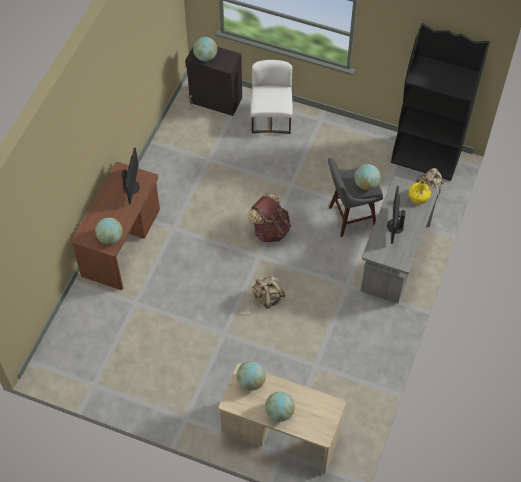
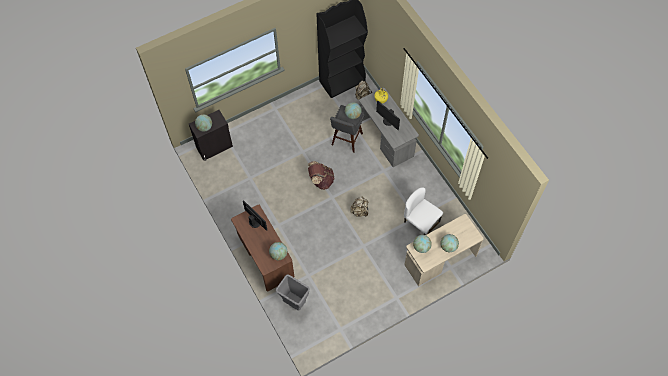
camera: 50 degrees left, 5 degrees up
white chair [250,60,293,134] -> white chair moved to [404,187,443,235]
none -> grey trash can [276,274,310,310]

